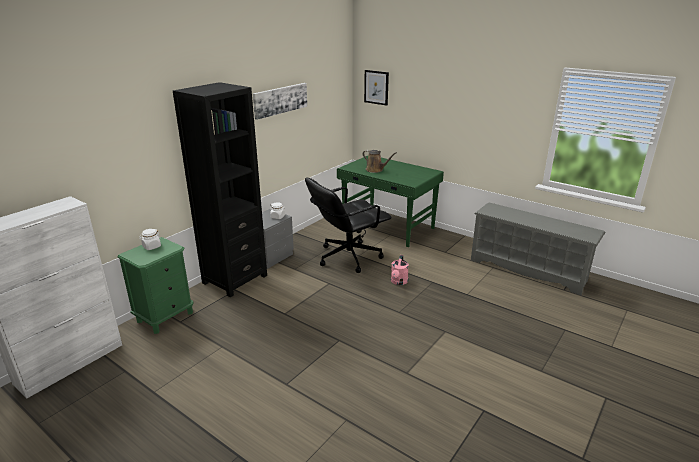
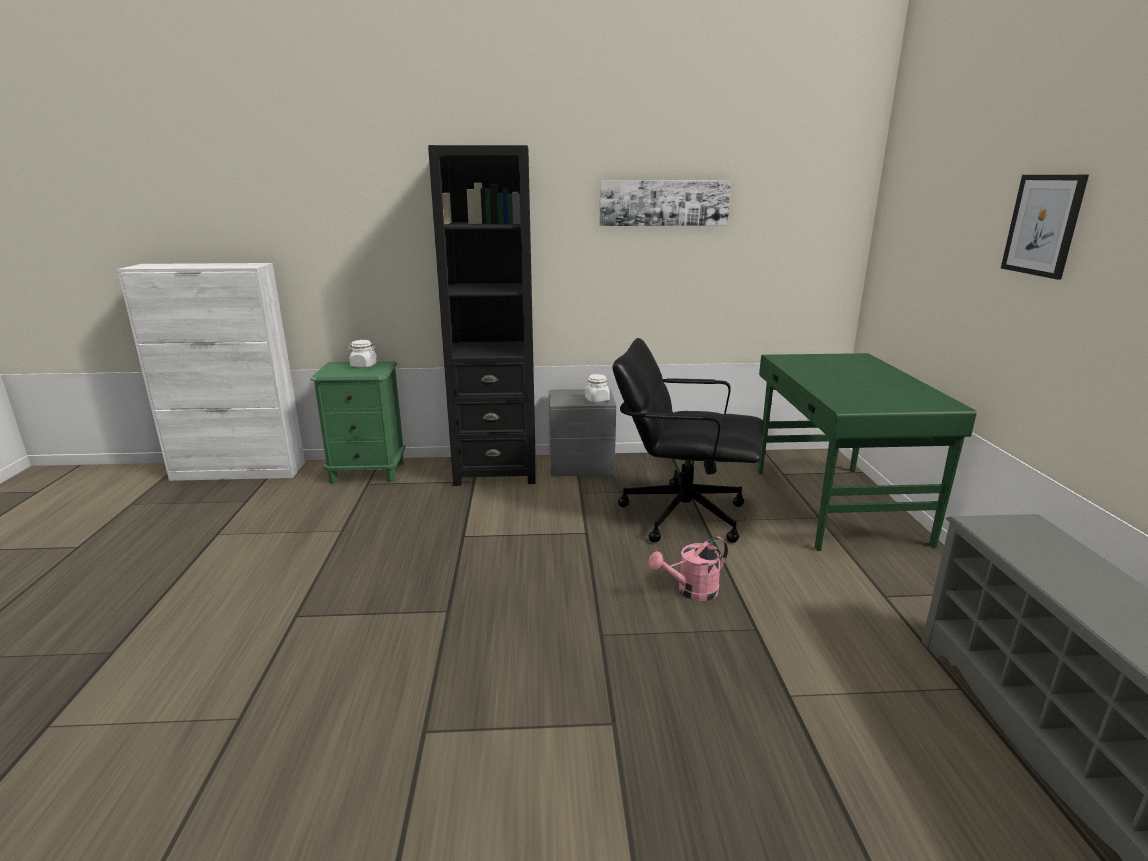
camera: 50 degrees right, 5 degrees down
brown watering can [363,150,397,173] -> none
picture [364,70,389,106] -> picture moved to [1001,175,1089,279]

